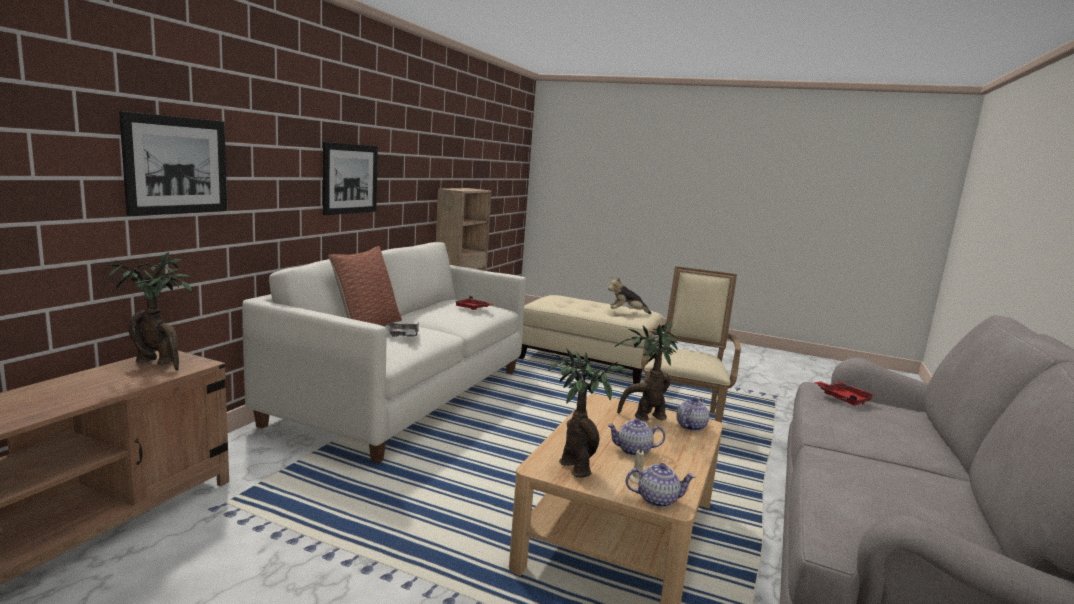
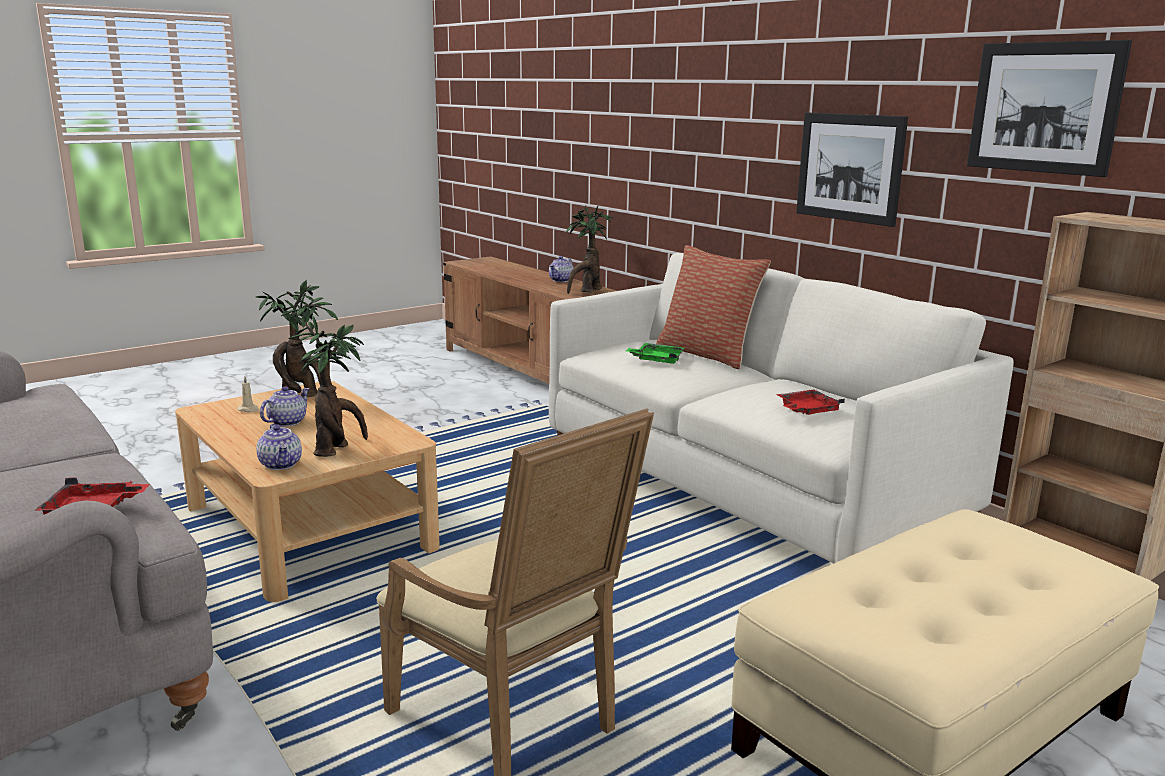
camera: 120 degrees right, 5 degrees up
picture [119,111,227,216] -> picture moved to [967,40,1132,177]
grey tray [387,322,419,337] -> green tray [626,343,684,364]
plush toy [608,277,651,314] -> none
teapot [626,463,696,508] -> teapot moved to [549,256,574,282]

